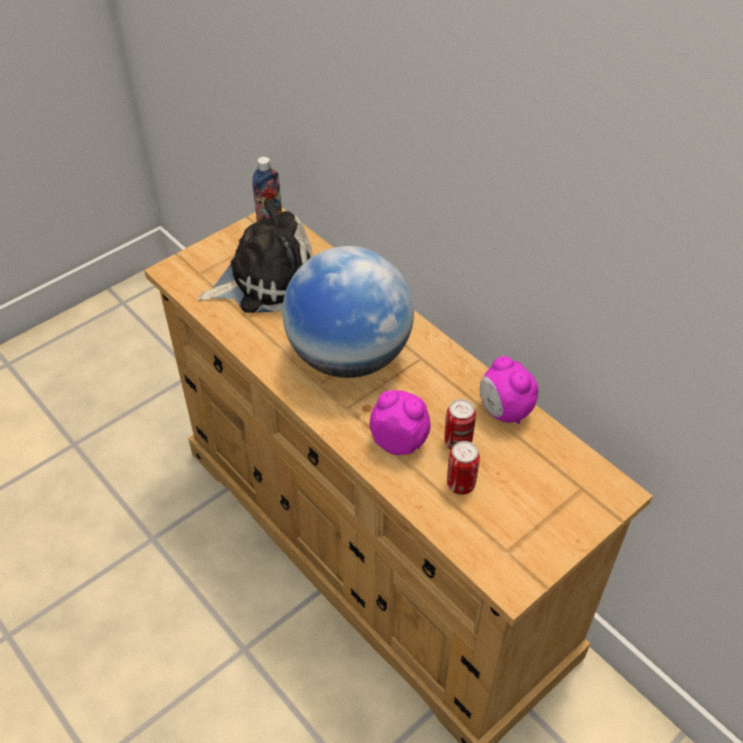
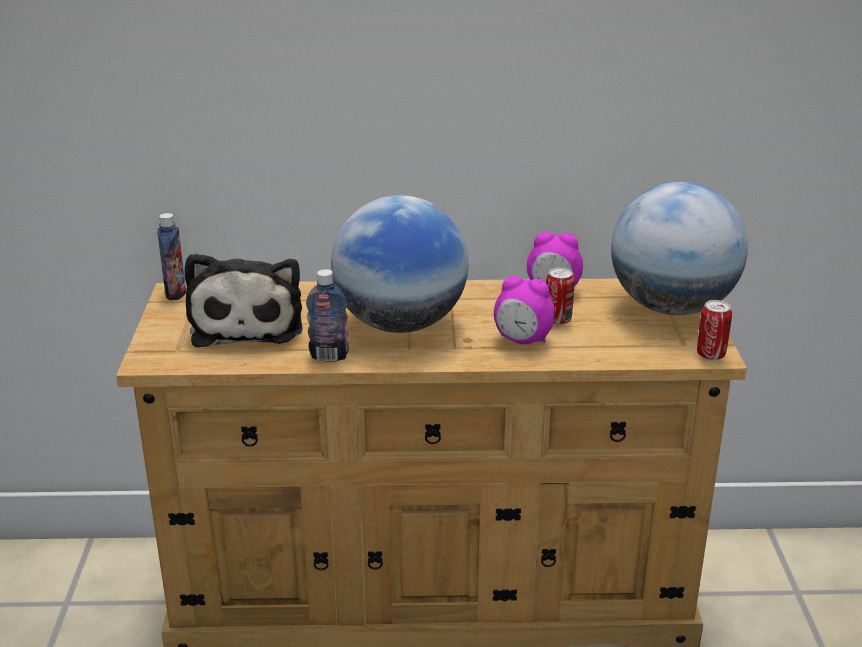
camera: 50 degrees left, 20 degrees down
plush toy [198,199,312,313] -> plush toy turned 150 degrees clockwise [184,253,303,347]
alarm clock [370,390,431,455] -> alarm clock turned 135 degrees counterclockwise [494,276,555,344]
can [447,441,480,495] -> can moved to [697,300,732,360]
none -> bottle [306,269,349,362]
none -> globe [611,182,748,315]

